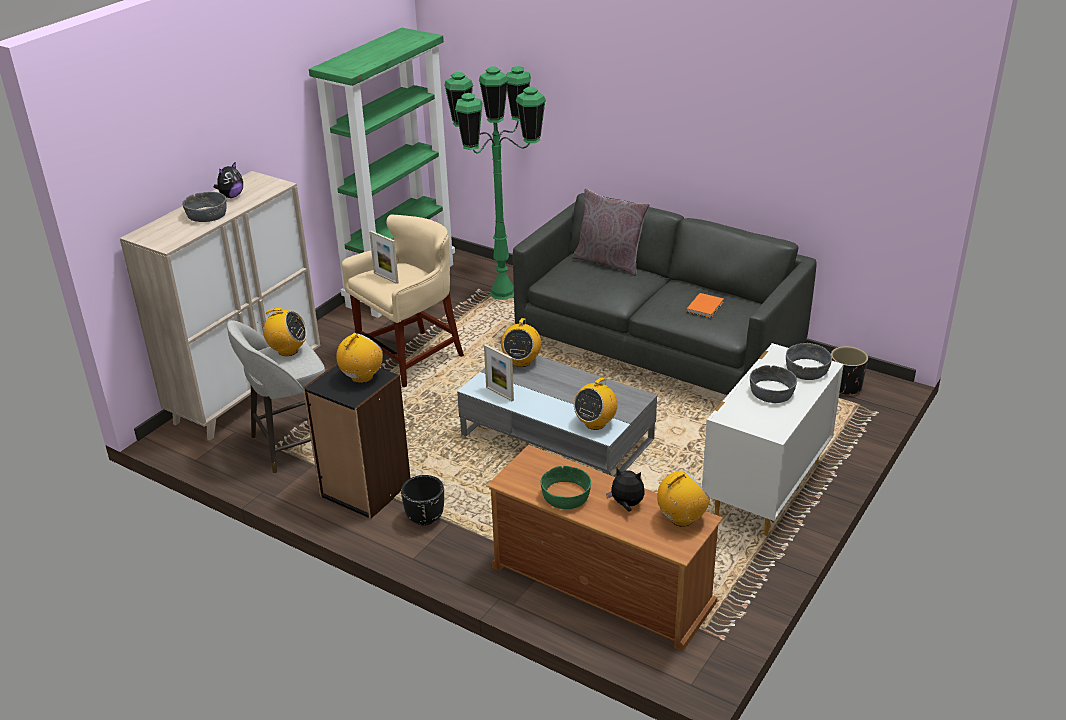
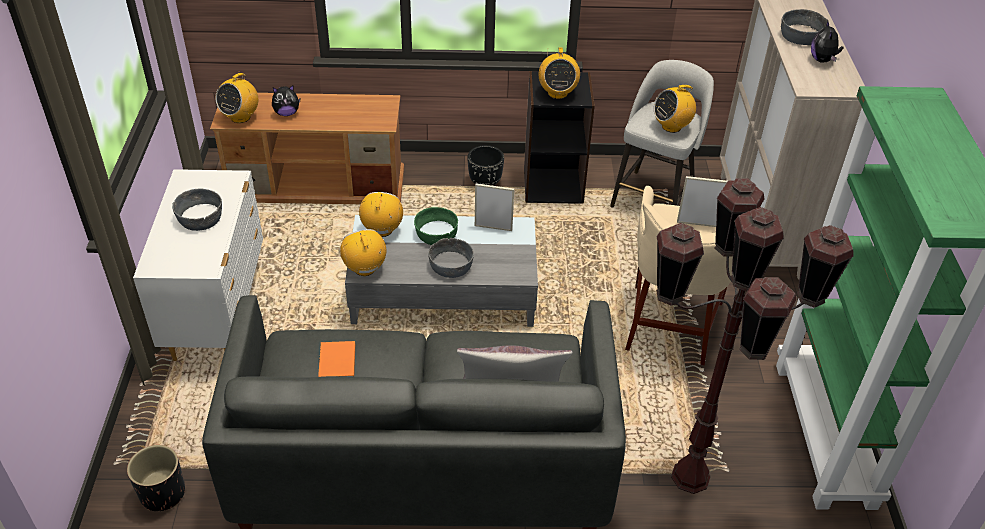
camera: 145 degrees right, 10 degrees up
green floor lamp [444,66,546,300] -> brown floor lamp [656,178,854,494]
radio [501,318,541,367] -> radio moved to [340,229,386,276]
green bowl [541,466,591,509] -> green bowl moved to [414,207,458,245]
grey bowl [786,343,832,380] -> grey bowl moved to [428,238,474,278]

